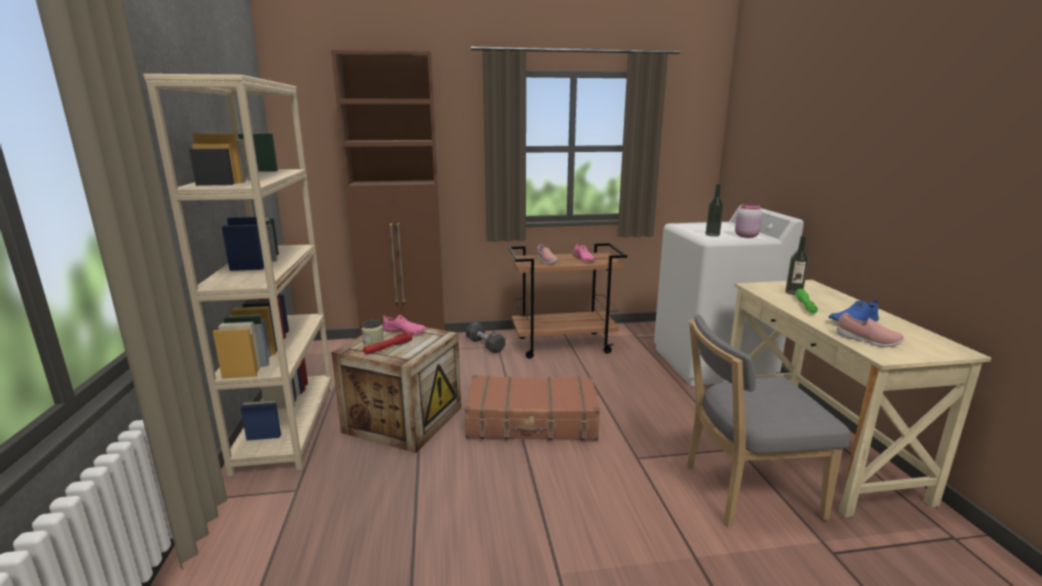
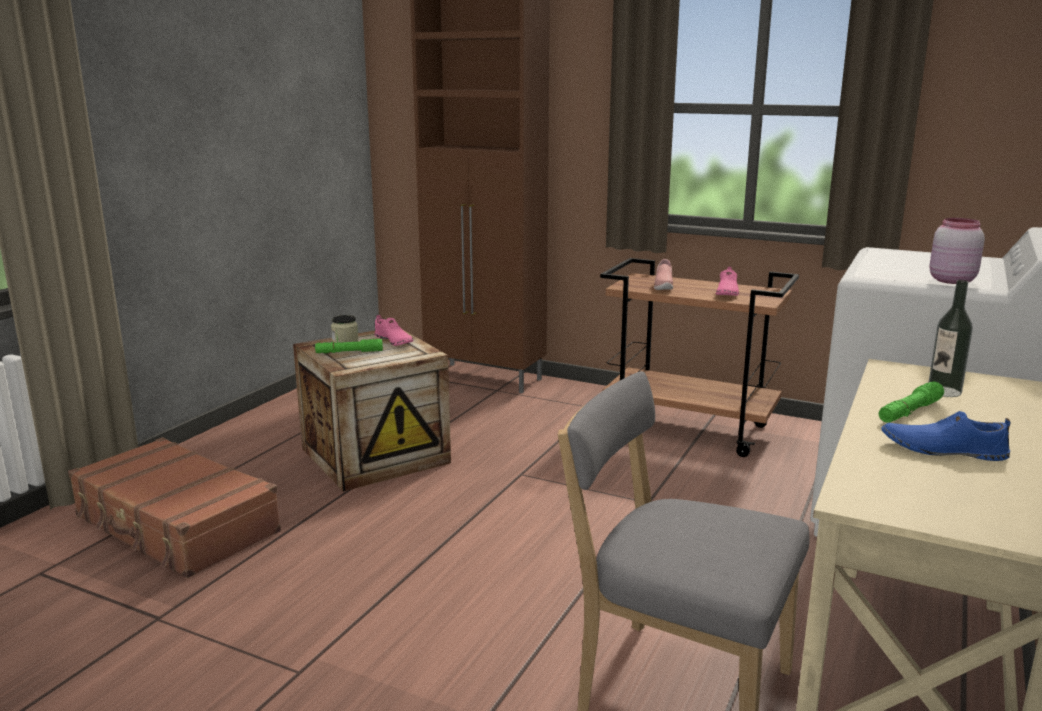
camera: 35 degrees right, 0 degrees up
beige bookcase [143,74,333,477] -> none
red flashlight [363,332,412,354] -> green flashlight [315,339,383,353]
brown suitcase [465,375,600,441] -> brown suitcase moved to [68,437,281,578]
black dumbbell [466,322,505,354] -> none
bottle [705,184,724,237] -> none
pink shoe [837,312,904,347] -> none

